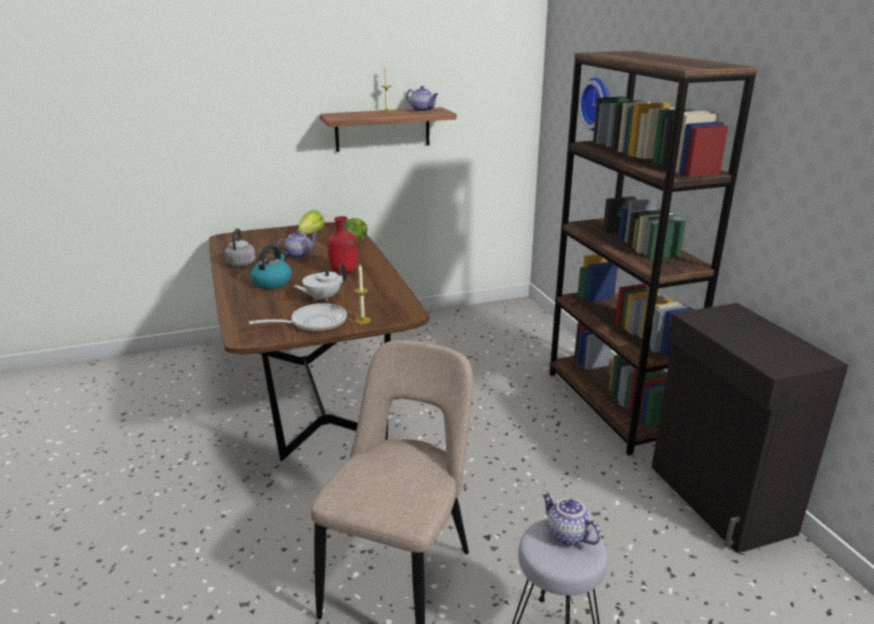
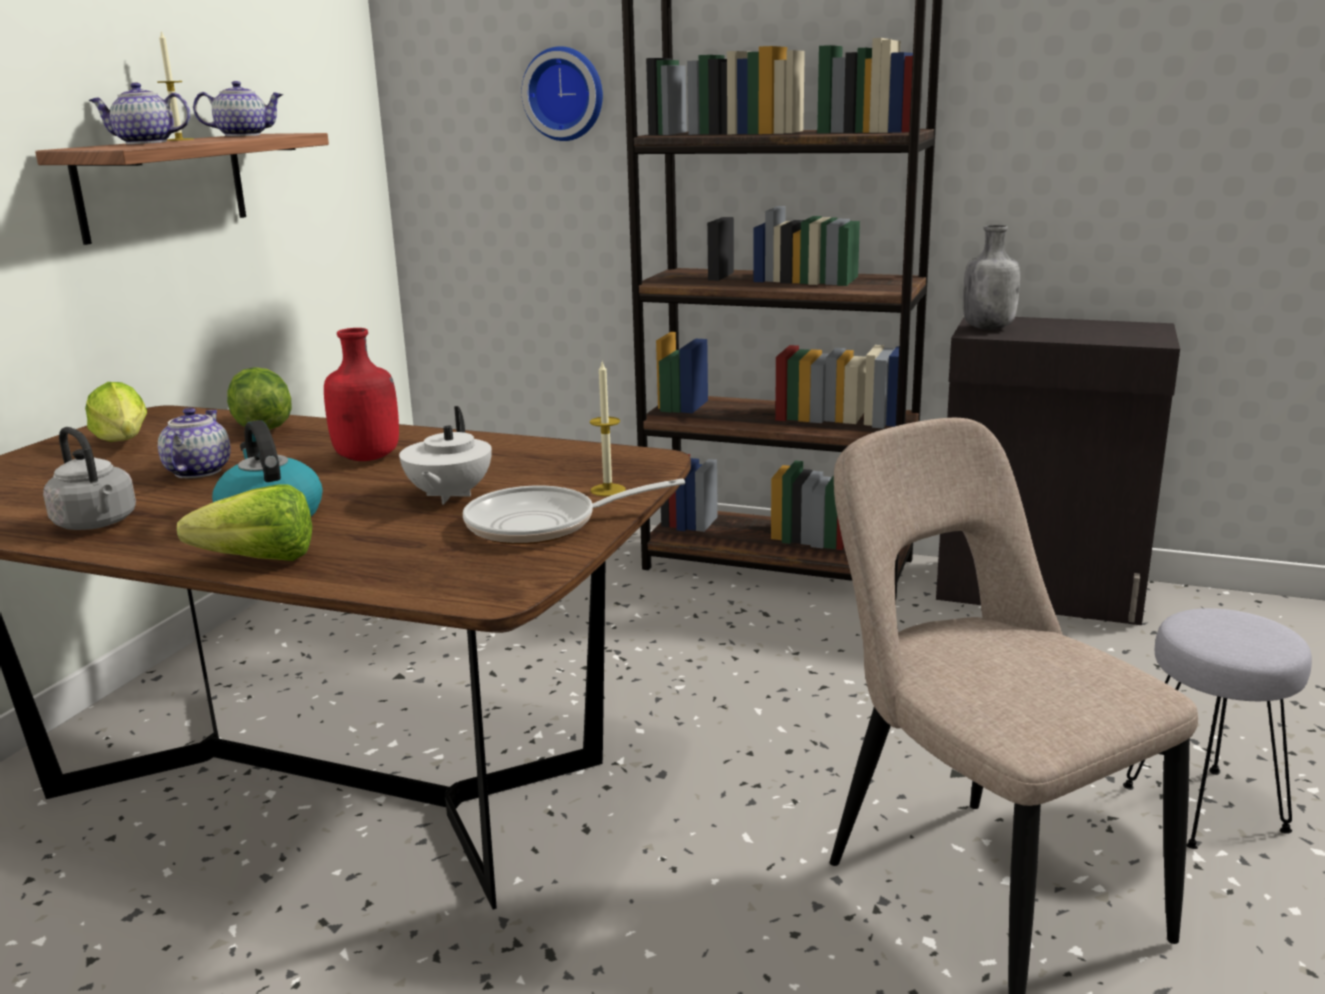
camera: 50 degrees left, 5 degrees down
frying pan [249,303,347,332] -> frying pan turned 120 degrees counterclockwise [463,479,685,544]
teapot [542,491,601,546] -> teapot moved to [89,82,191,144]
none -> lettuce [177,484,312,561]
none -> grey bottle [963,225,1020,330]

